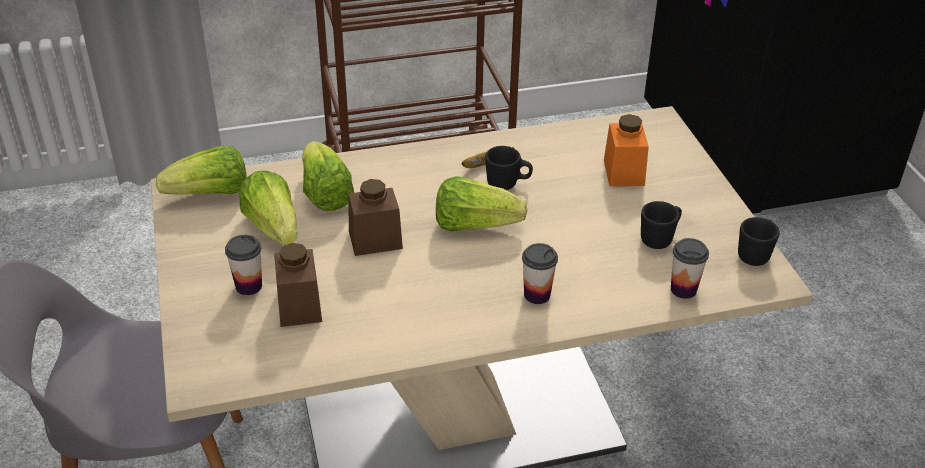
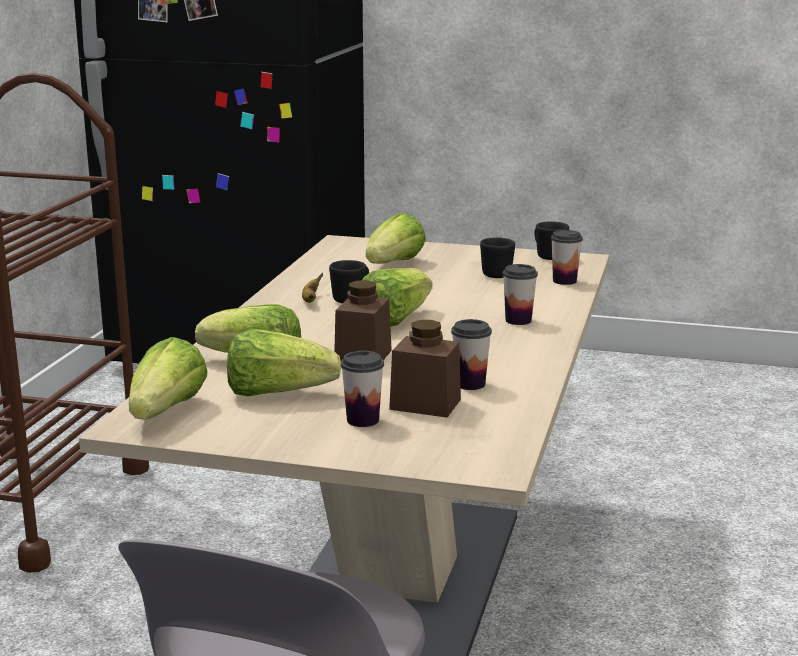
camera: 60 degrees left, 20 degrees down
orange jar [604,114,649,186] -> lettuce [366,213,426,264]
none -> cup [451,319,492,390]

